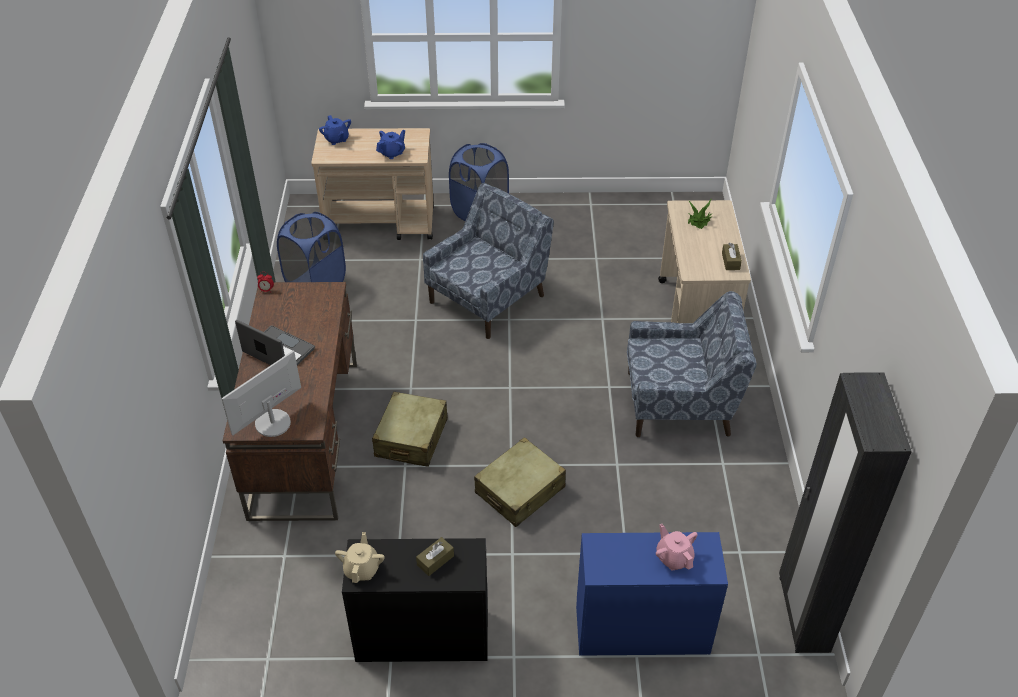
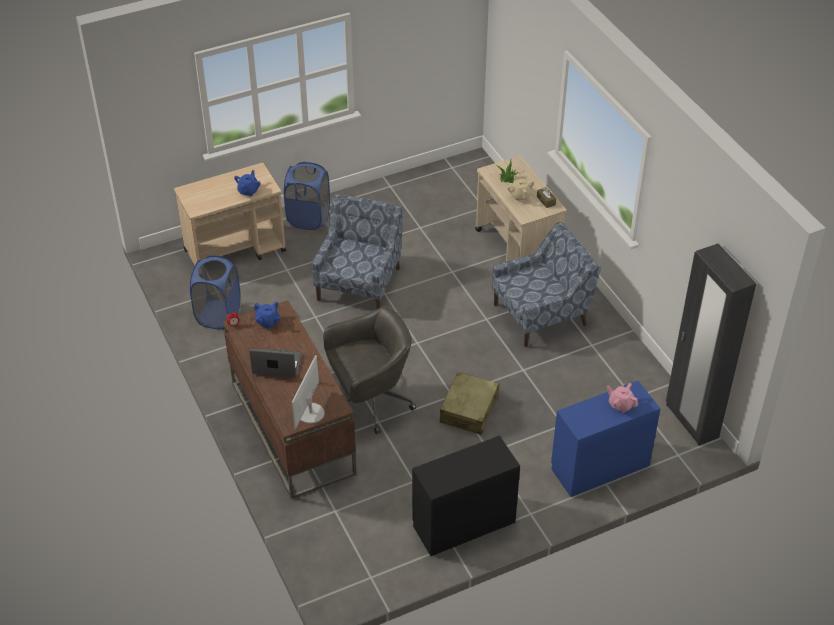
camera: 25 degrees left, 0 degrees up
blue teapot [319,115,351,145] -> blue teapot moved to [254,302,281,329]
beige teapot [335,532,385,583] -> beige teapot moved to [507,175,534,201]
beige suitcase [372,392,448,467] -> grey office chair [323,306,416,434]
brown tissue box [416,537,454,576] -> none

